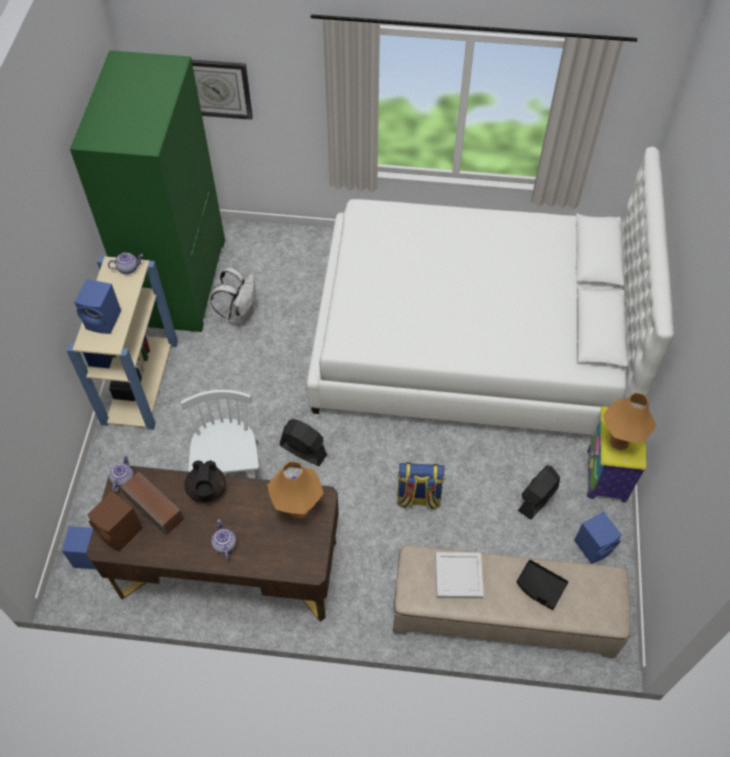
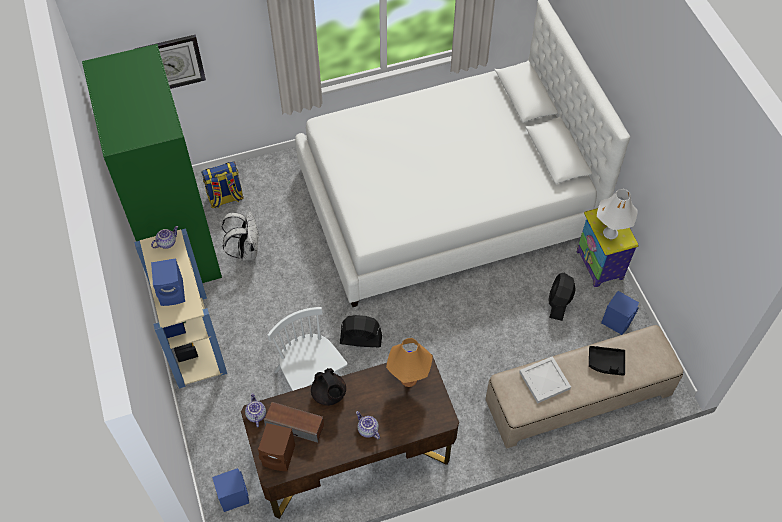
camera: 25 degrees left, 0 degrees up
backpack [397,462,445,511] -> backpack moved to [201,161,244,208]
orange table lamp [603,393,656,450] -> white table lamp [597,189,638,239]

